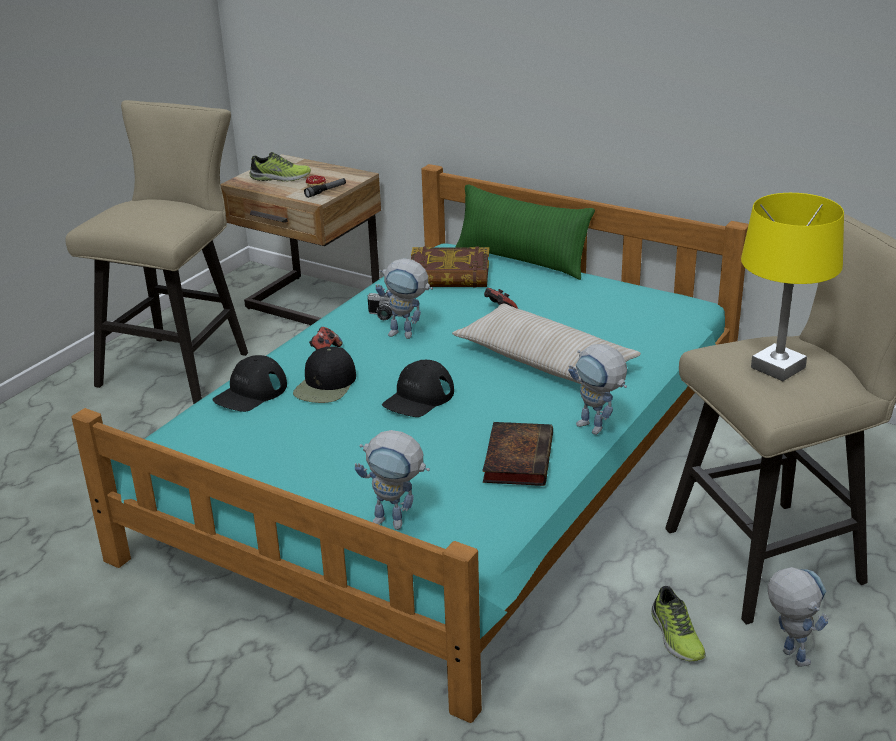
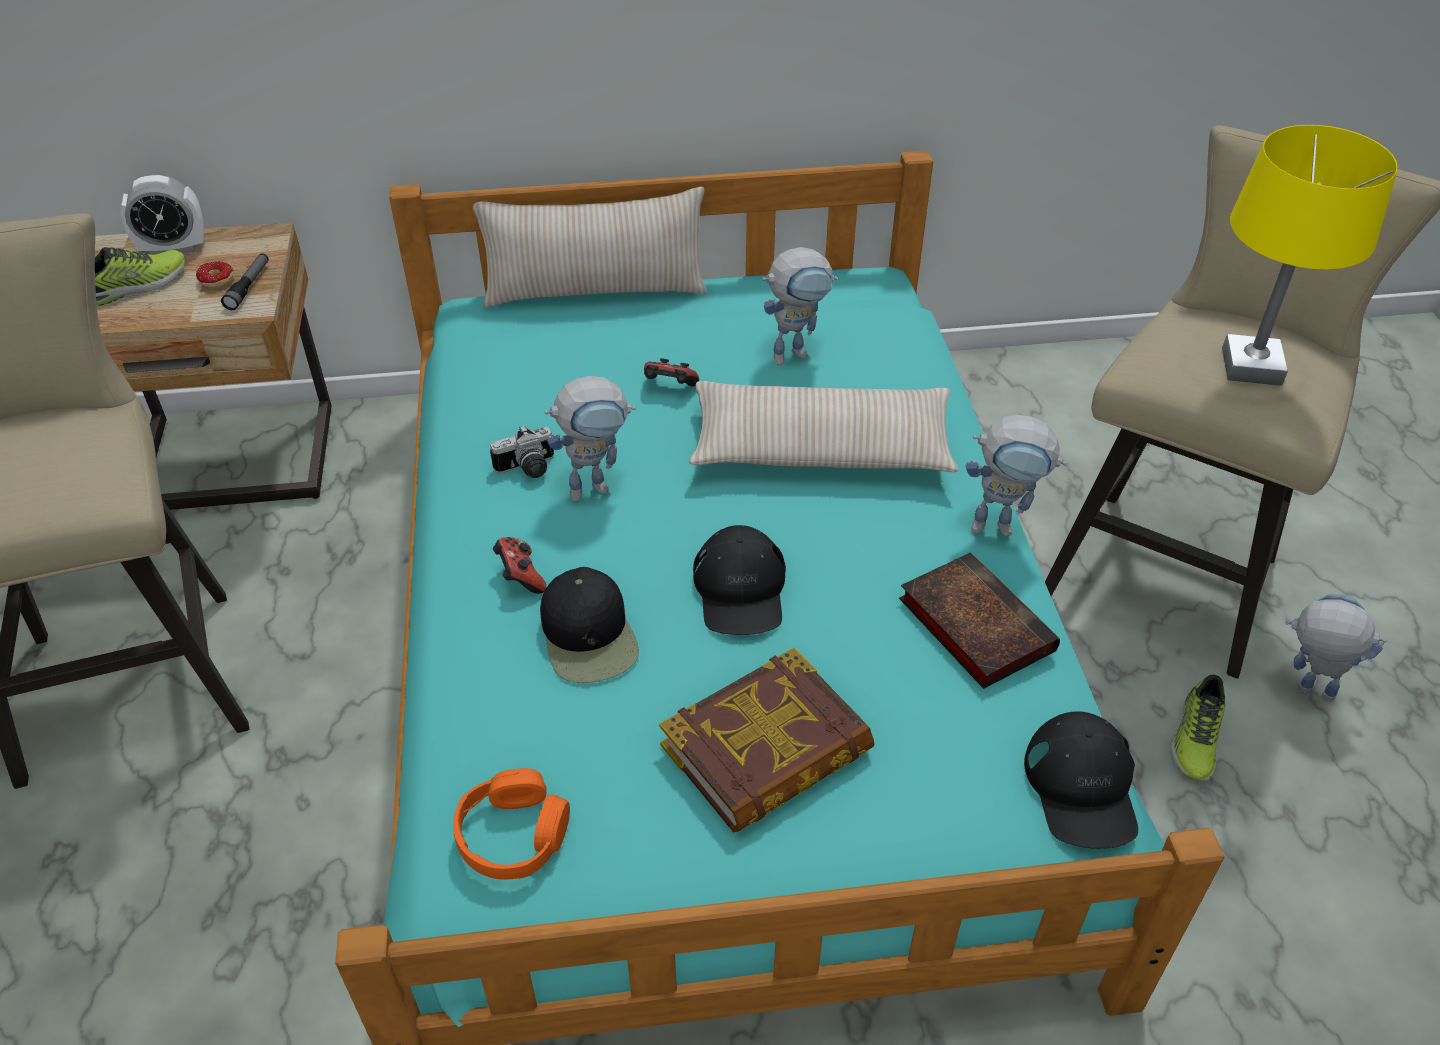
camera: 40 degrees left, 15 degrees up
black cap [212,355,287,412] -> black cap moved to [1024,711,1138,849]
toy robot [355,430,430,530] -> toy robot moved to [762,247,837,365]
book [411,246,489,287] -> book moved to [659,648,874,833]
green pillow [455,185,595,280] -> beige pillow [473,187,707,307]
shoe [651,586,706,661] -> shoe turned 75 degrees clockwise [1170,675,1226,781]
none -> alarm clock [121,175,204,255]
none -> orange headphones [453,768,570,880]

